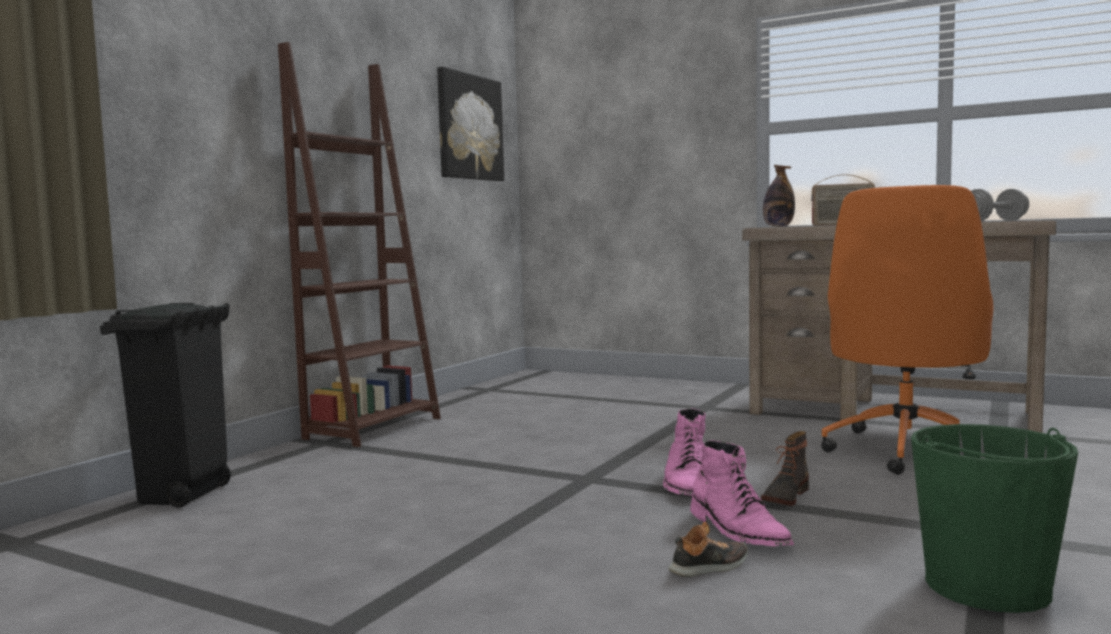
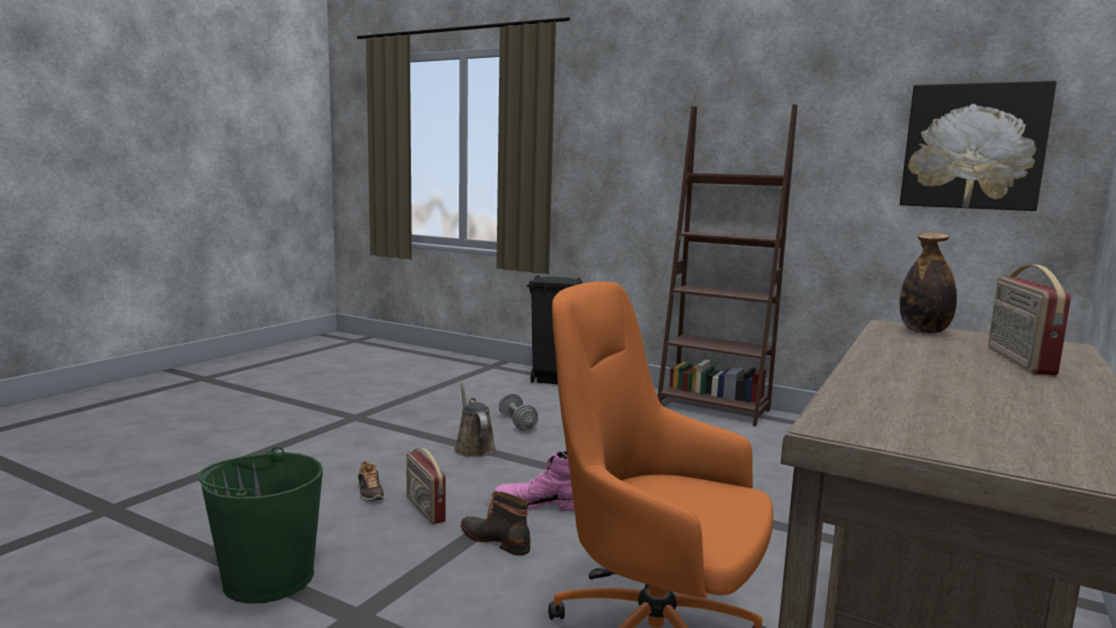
camera: 90 degrees right, 5 degrees up
pink boot [690,440,794,547] -> radio [406,448,446,524]
grey dumbbell [971,189,1029,221] -> grey dumbbell moved to [499,393,538,431]
none -> brown watering can [454,382,496,457]

